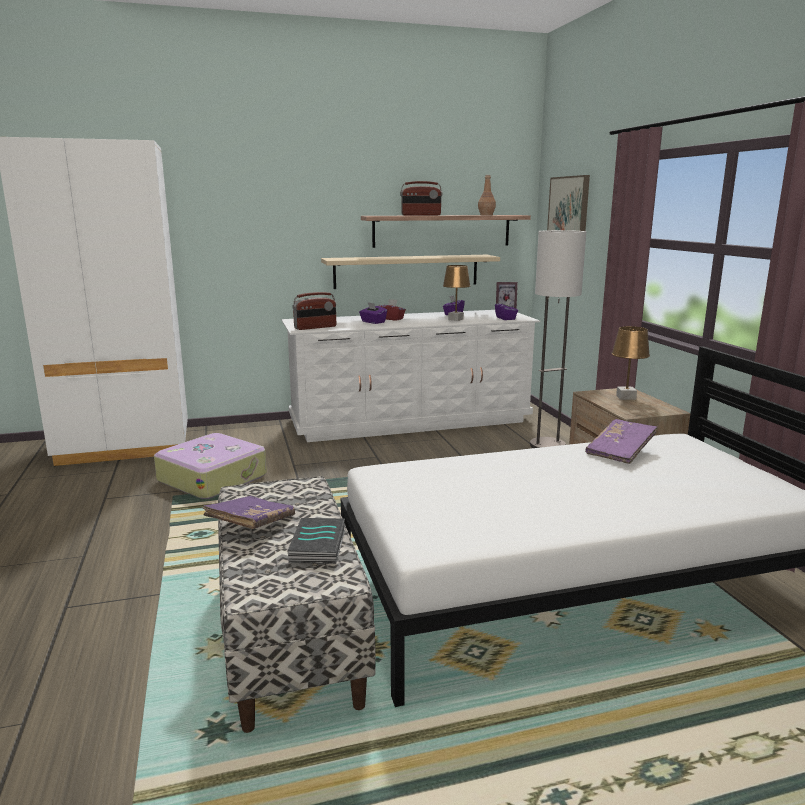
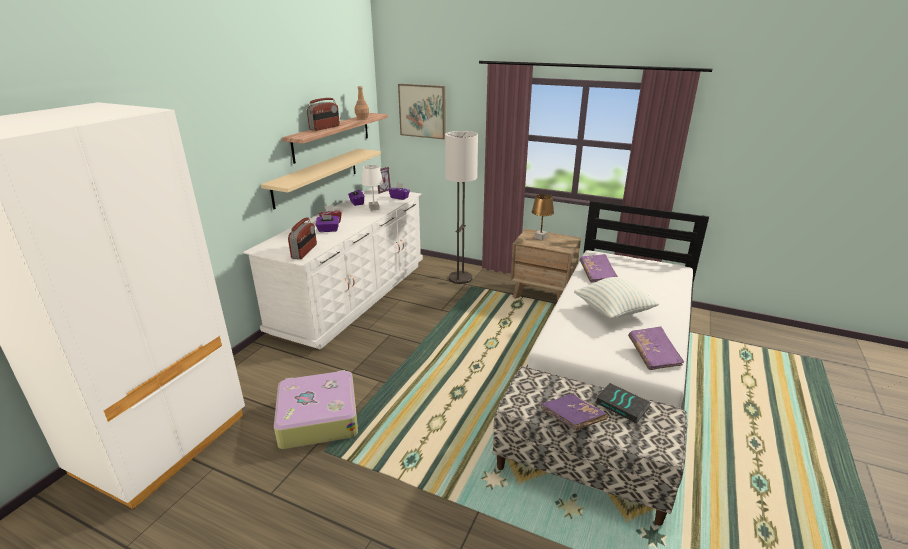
camera: 50 degrees left, 10 degrees up
brown table lamp [443,265,470,321] -> white table lamp [361,165,383,211]
none -> pillow [574,277,659,318]
none -> purple book [628,326,684,370]

